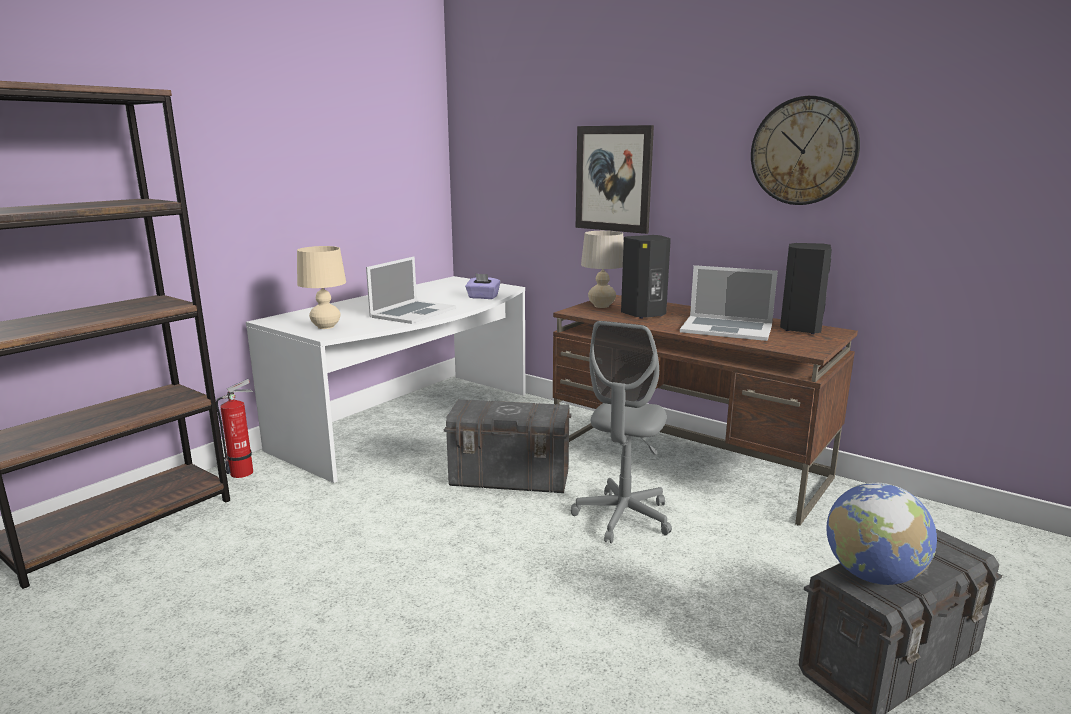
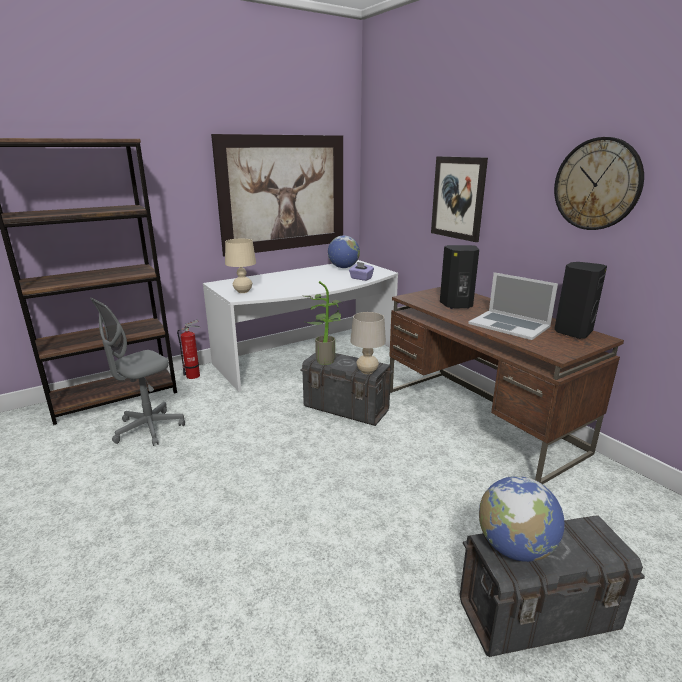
camera: 20 degrees right, 5 degrees up
laptop [366,256,456,324] -> none
grey office chair [571,321,672,544] -> grey office chair moved to [90,298,185,446]
beige table lamp [581,231,624,308] -> beige table lamp moved to [350,312,386,374]
none -> picture [211,134,343,257]
none -> potted plant [301,281,342,365]
none -> globe [328,235,360,268]

